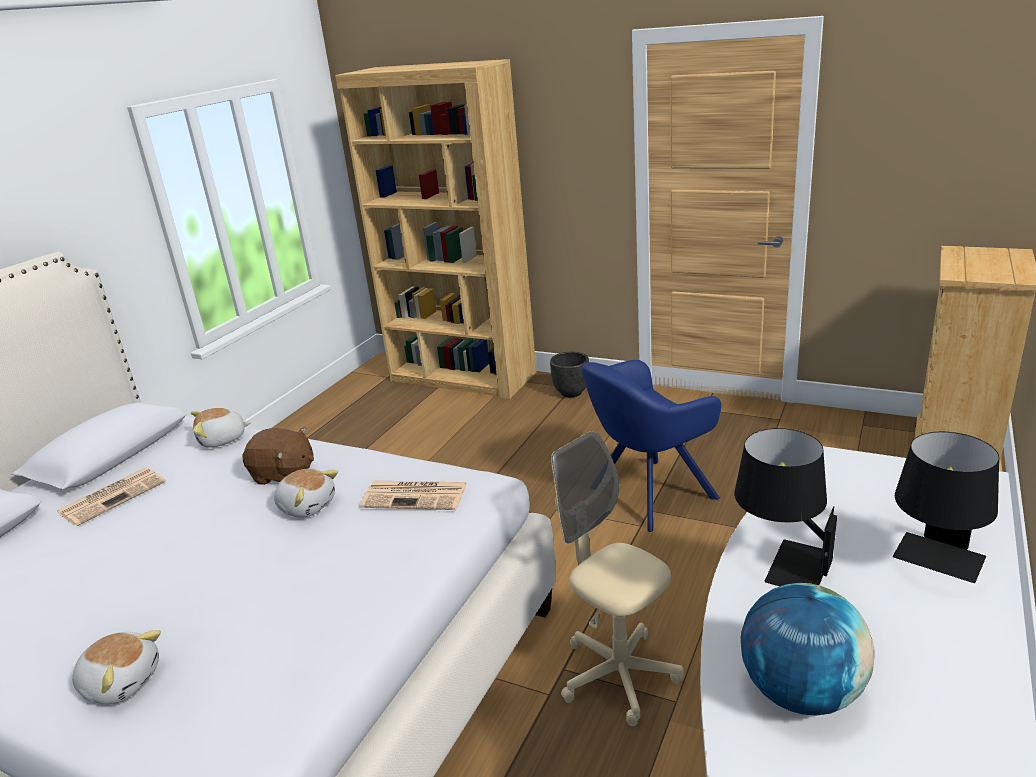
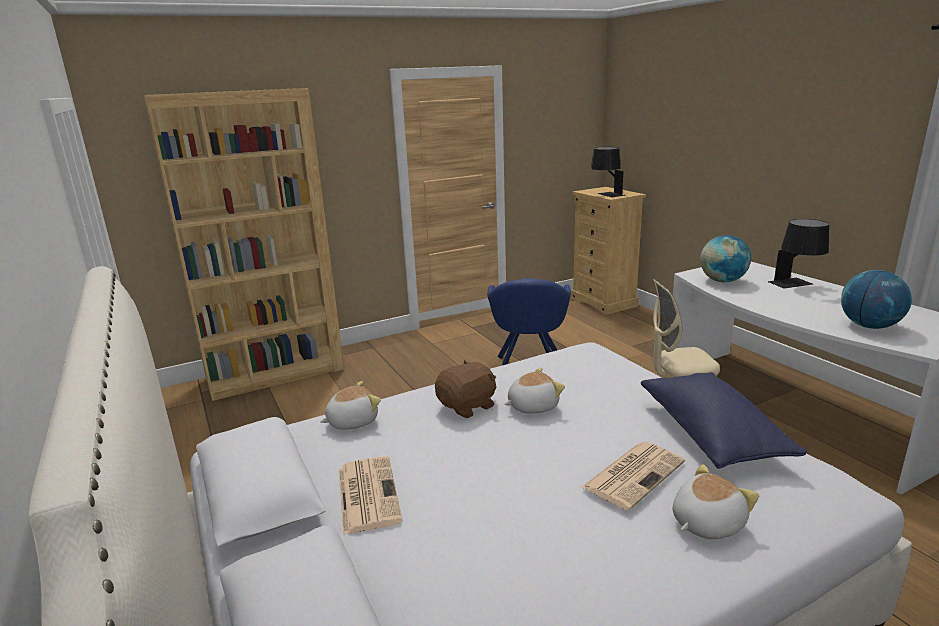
camera: 55 degrees left, 5 degrees down
plush toy [191,408,252,448] -> plush toy turned 135 degrees counterclockwise [320,381,381,430]
newspaper [360,481,467,510] -> newspaper moved to [582,442,685,511]
black planter [550,352,589,397] -> none
black table lamp [734,428,837,586] -> black table lamp moved to [591,147,625,197]
none -> blue pillow [641,372,807,469]
none -> globe [700,235,751,282]

